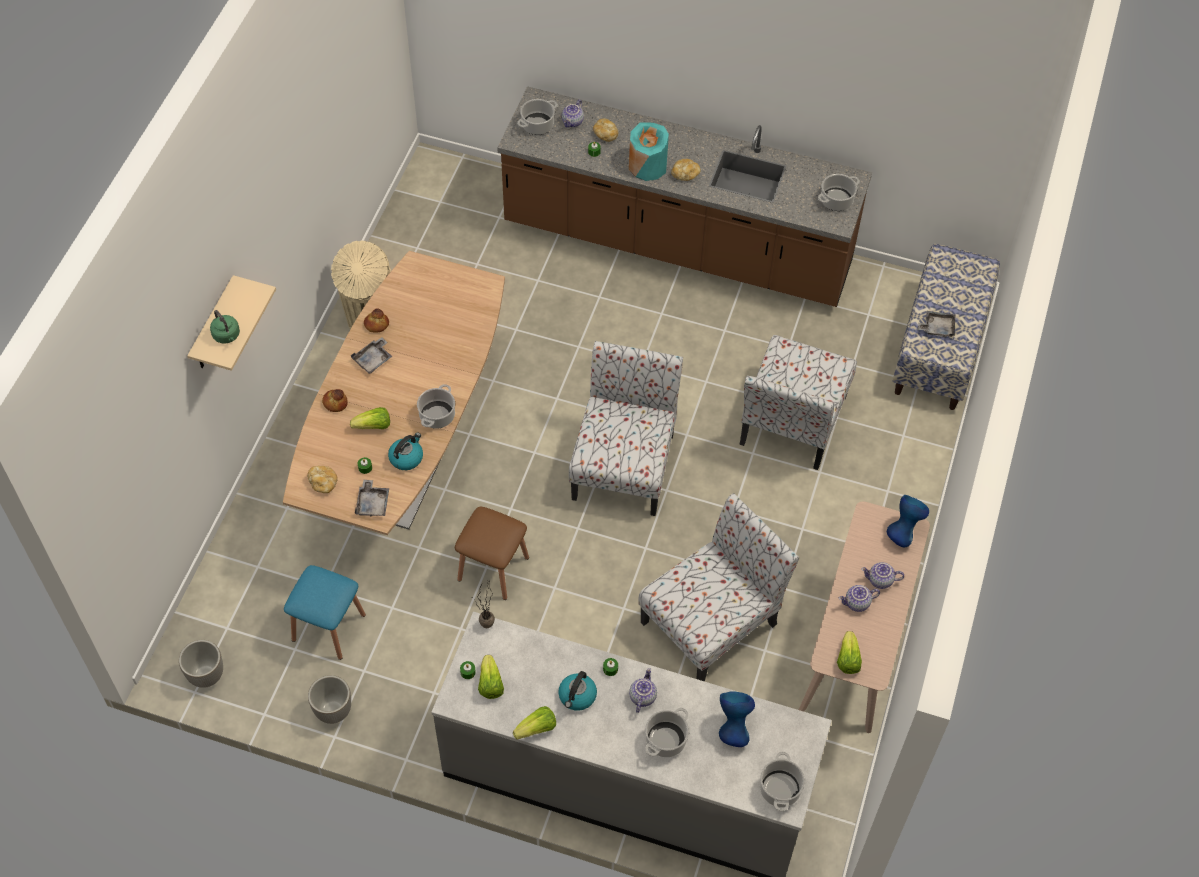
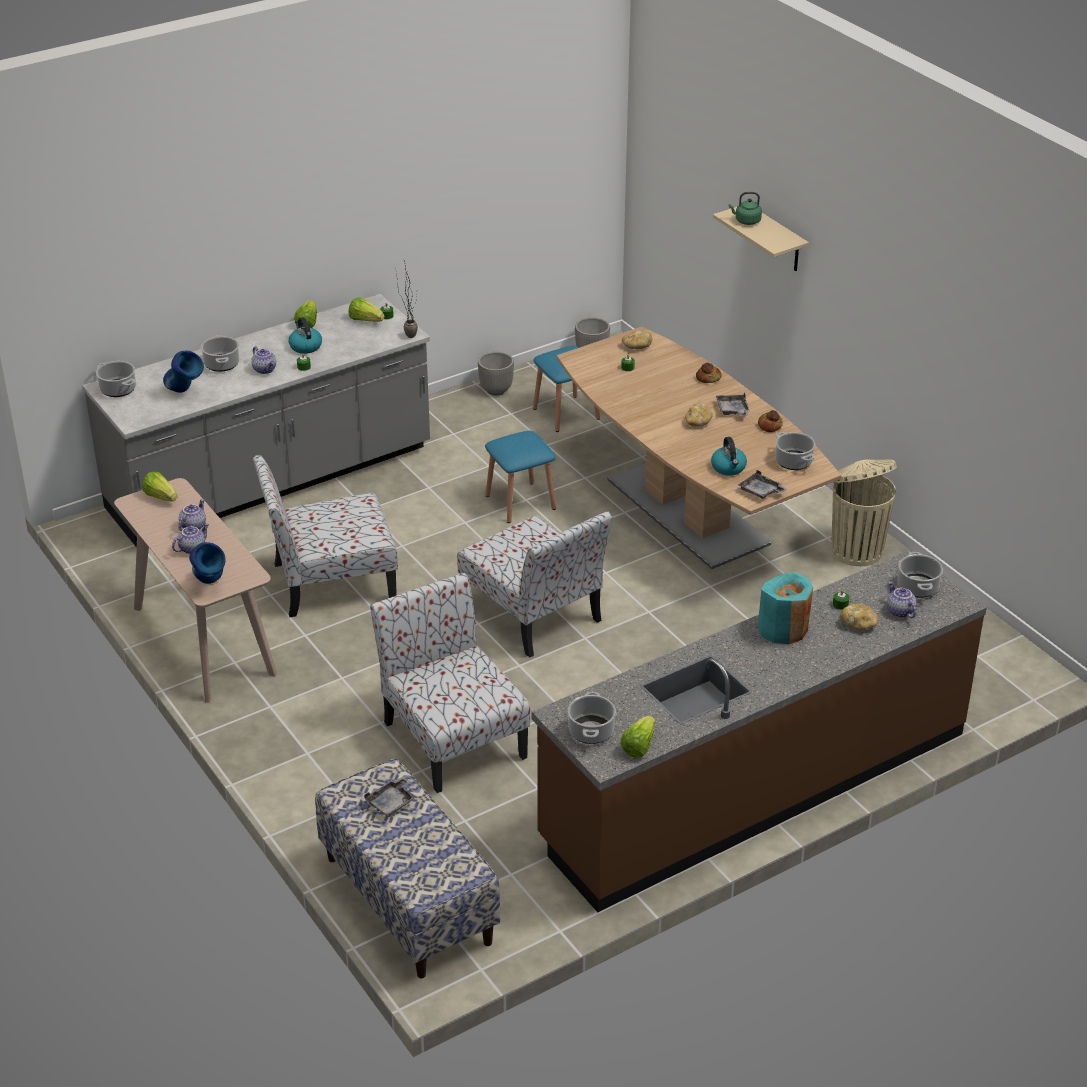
camera: 130 degrees right, 20 degrees down
lettuce [350,407,390,429] -> lettuce moved to [620,716,655,758]
grey tray [355,480,389,517] -> grey tray moved to [738,470,787,499]
kettle [388,432,423,470] -> kettle moved to [711,437,747,476]
cooking pot [417,384,455,429] -> cooking pot moved to [775,432,815,470]
brown stool [455,507,529,600] -> blue stool [485,431,556,523]
chair [639,493,799,682] -> chair turned 75 degrees clockwise [253,455,398,617]
bread [671,159,701,181] -> bread moved to [685,403,713,427]

